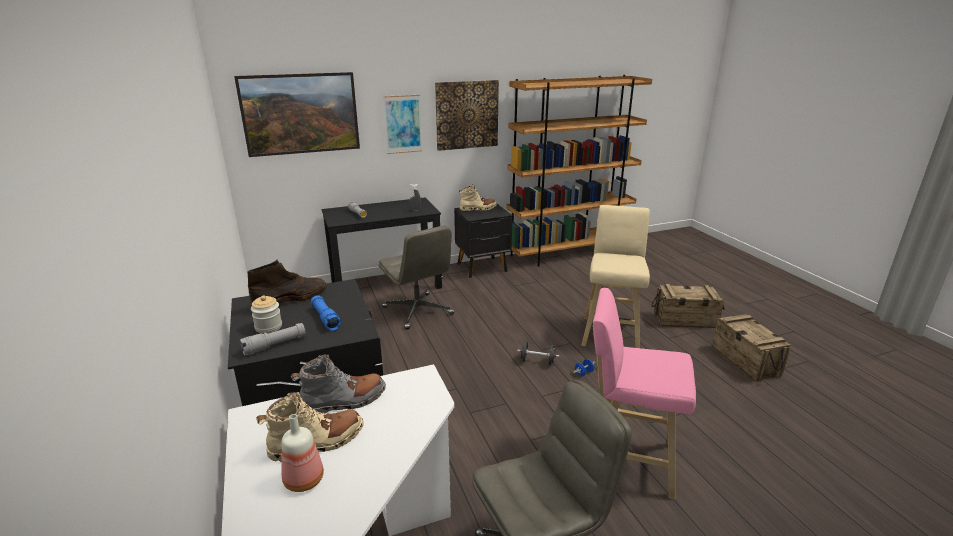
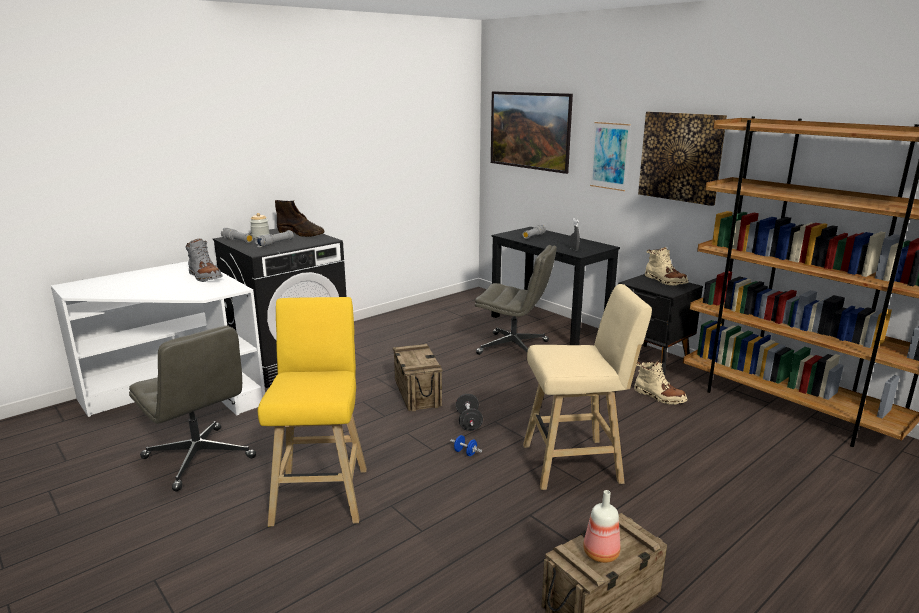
camera: 70 degrees right, 5 degrees down
beige boot [256,391,364,463] -> beige boot moved to [634,361,687,405]
bottle [281,414,324,492] -> bottle moved to [583,490,620,563]
blue flashlight [311,295,342,331] -> grey flashlight [255,230,294,248]
grey office chair [379,226,454,330] -> grey office chair turned 105 degrees counterclockwise [475,245,557,355]
pink stool [593,288,696,499] -> yellow stool [258,297,367,526]
crate [651,284,725,328] -> crate moved to [393,344,443,412]

